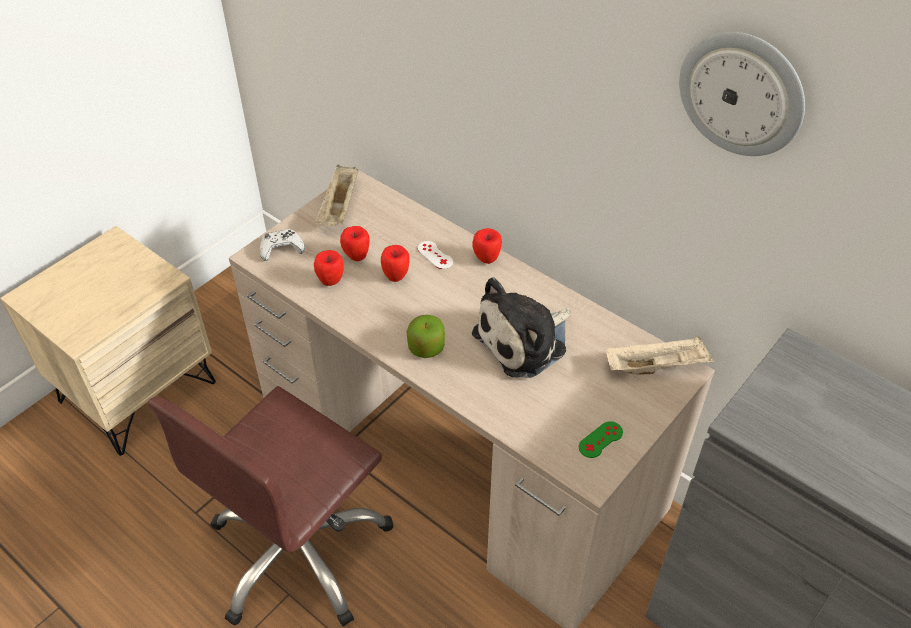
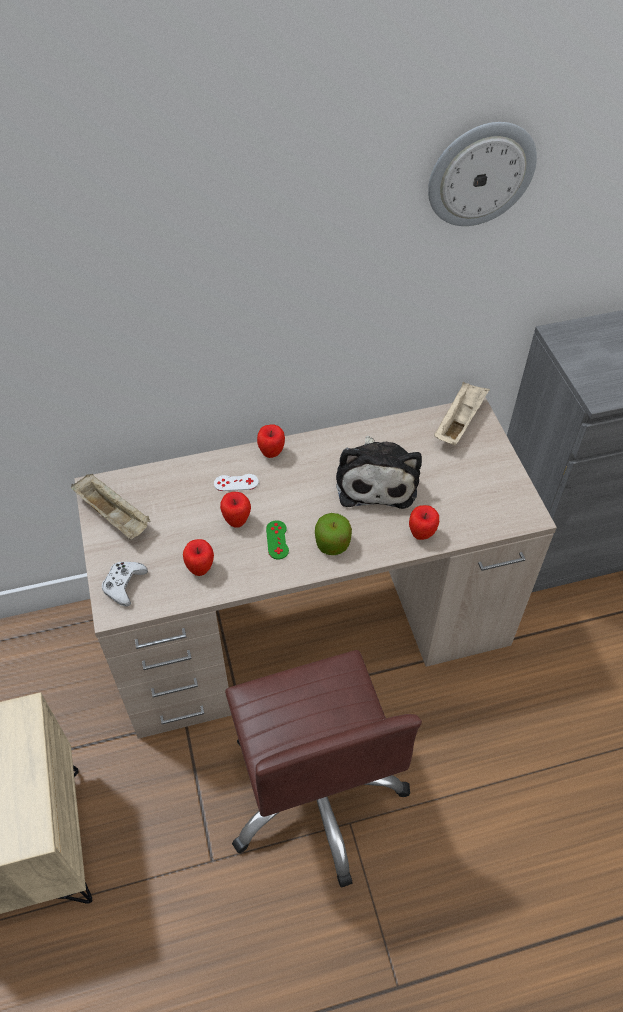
camera: 55 degrees left, 5 degrees up
apple [340,226,370,261] -> apple moved to [409,505,439,540]
green game controller [578,421,623,458] -> green game controller moved to [266,520,289,559]

